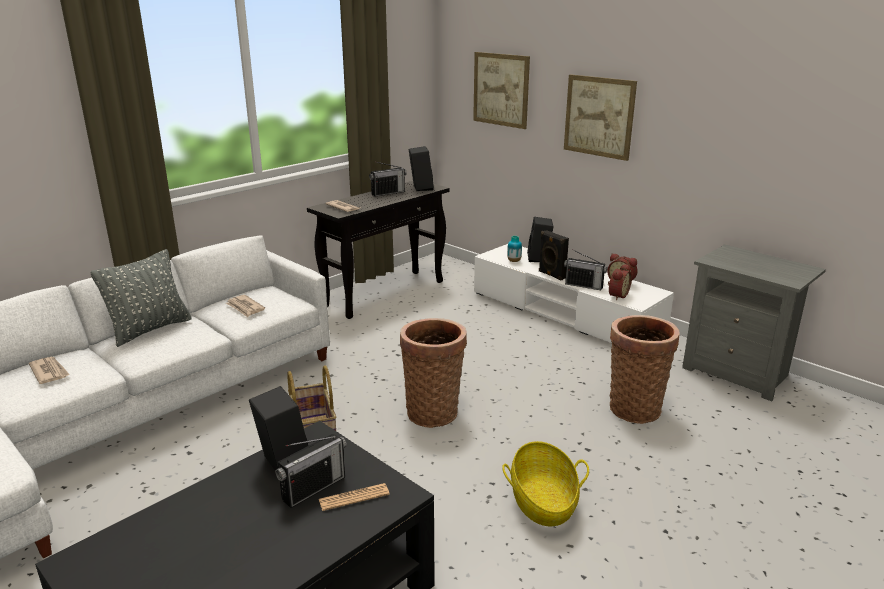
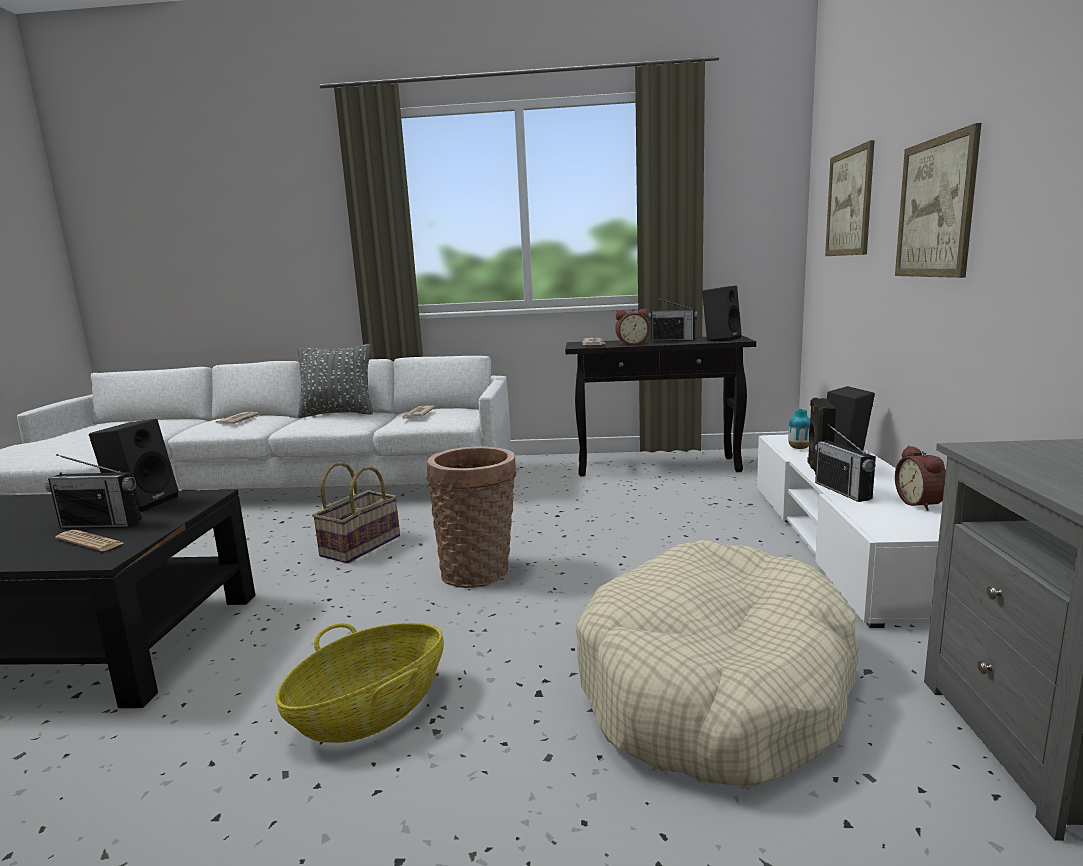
camera: 50 degrees right, 10 degrees down
alarm clock [608,264,632,300] -> alarm clock moved to [615,309,650,345]
basket [610,315,679,424] -> beige dog bed [576,539,859,787]

